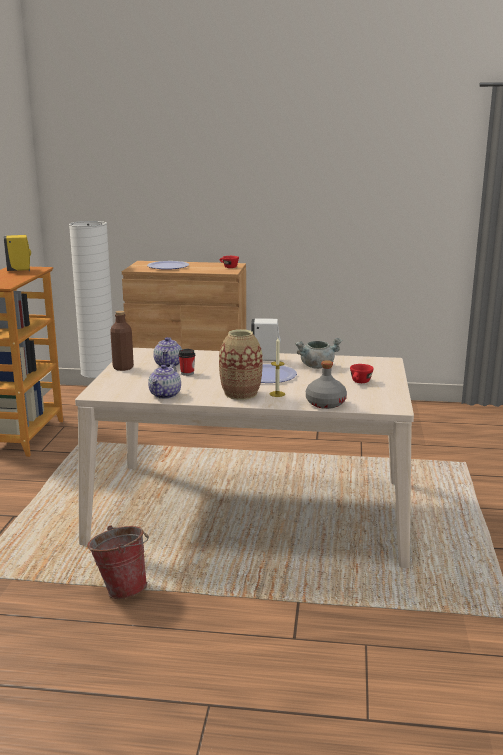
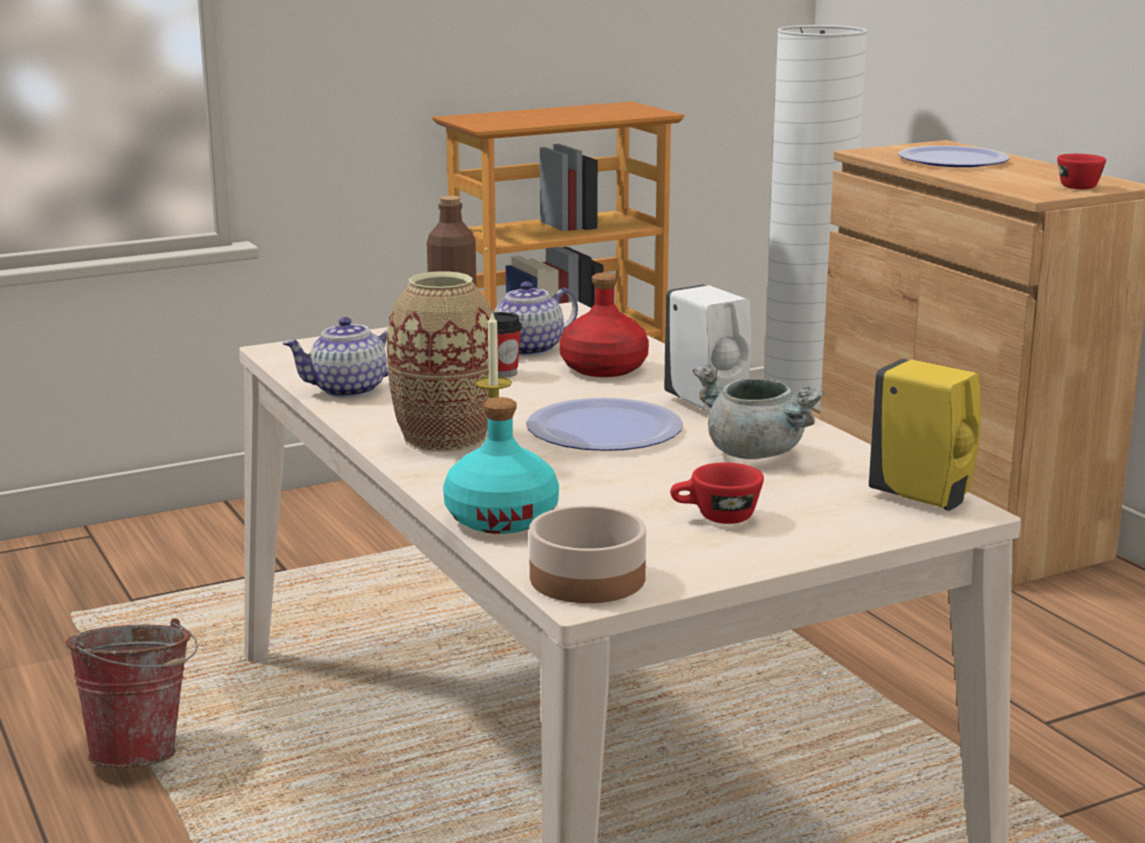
camera: 55 degrees right, 0 degrees up
yellow soap dispenser [4,235,31,271] -> yellow soap dispenser moved to [869,359,981,511]
grey bottle [306,360,347,409] -> turquoise bottle [443,397,559,534]
none -> bowl [529,505,646,603]
none -> red bottle [560,273,649,377]

